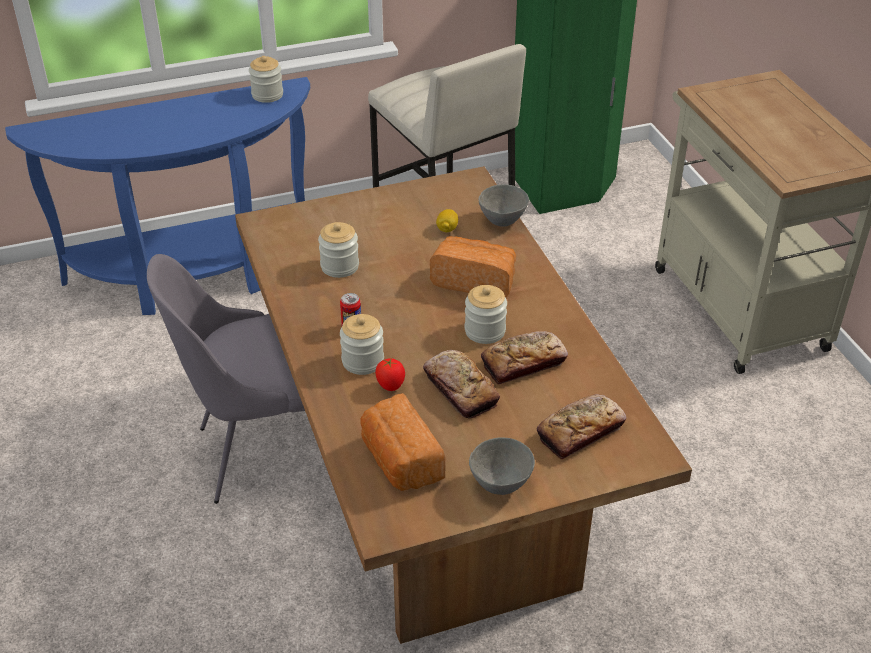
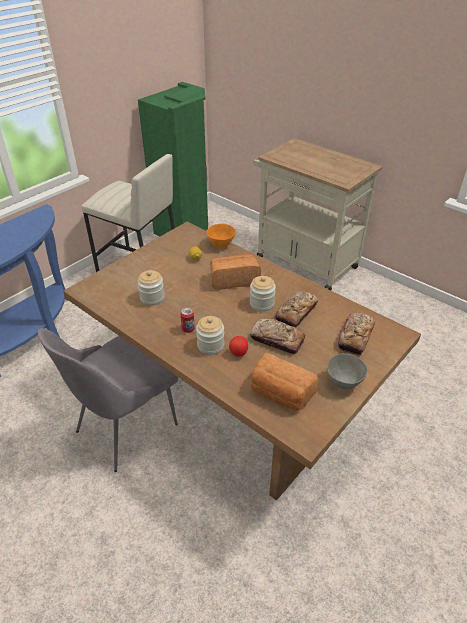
camera: 30 degrees left, 0 degrees up
jar [249,56,283,103] -> none
grey bowl [479,184,529,227] -> orange bowl [207,224,236,248]

